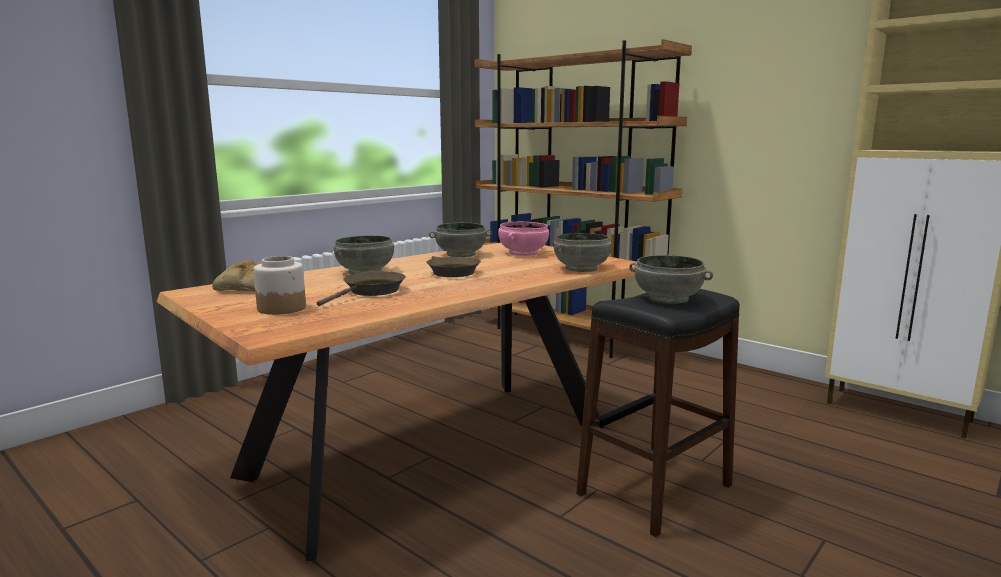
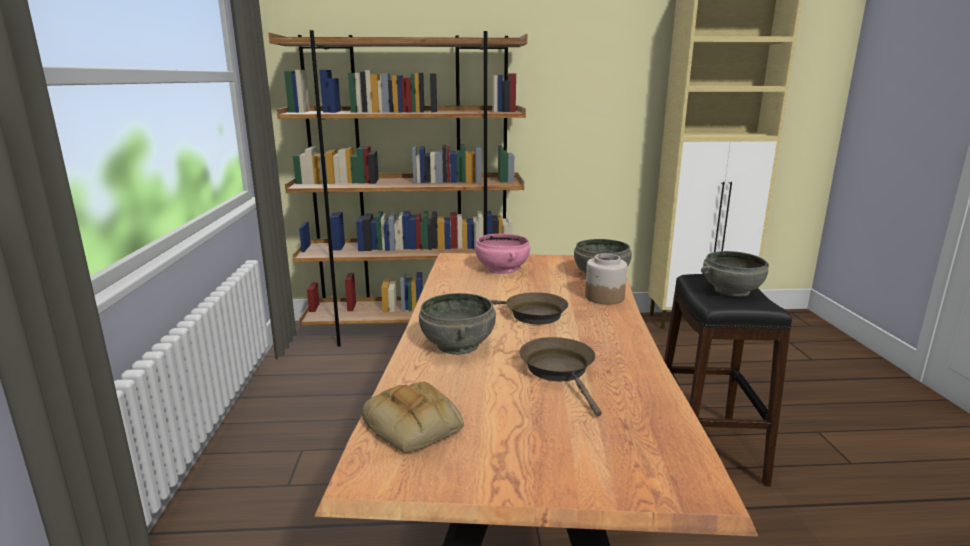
camera: 45 degrees left, 5 degrees up
jar [253,256,306,315] -> jar moved to [585,254,627,305]
grey bowl [429,223,492,257] -> none

